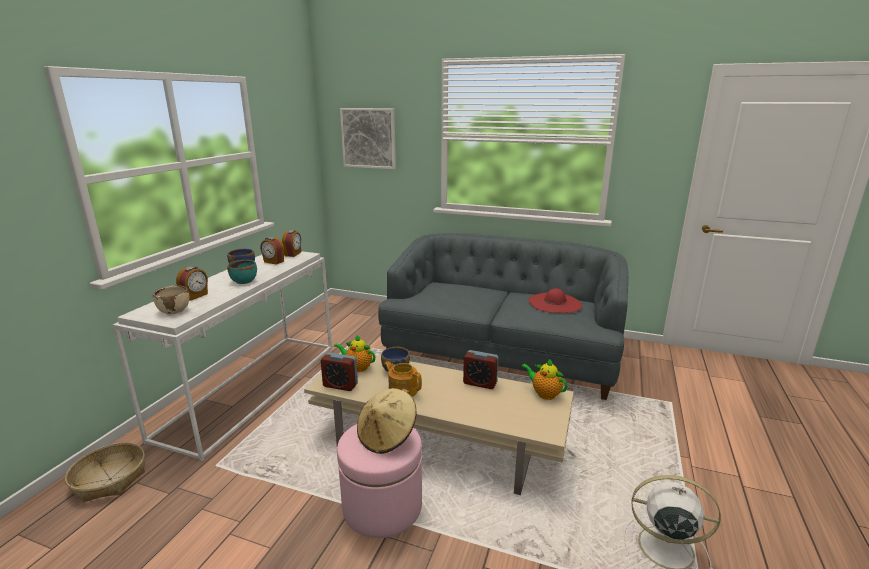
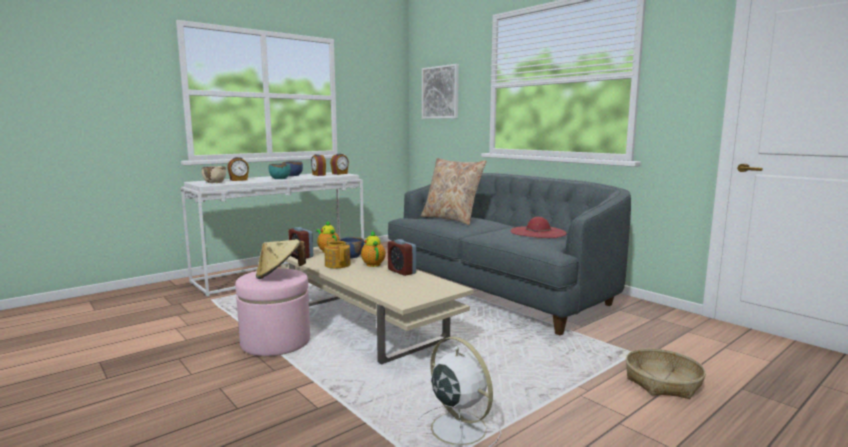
camera: 30 degrees right, 10 degrees down
basket [65,443,145,502] -> basket moved to [626,348,706,399]
teapot [521,359,567,400] -> teapot moved to [361,231,386,267]
none -> beige pillow [421,158,487,225]

